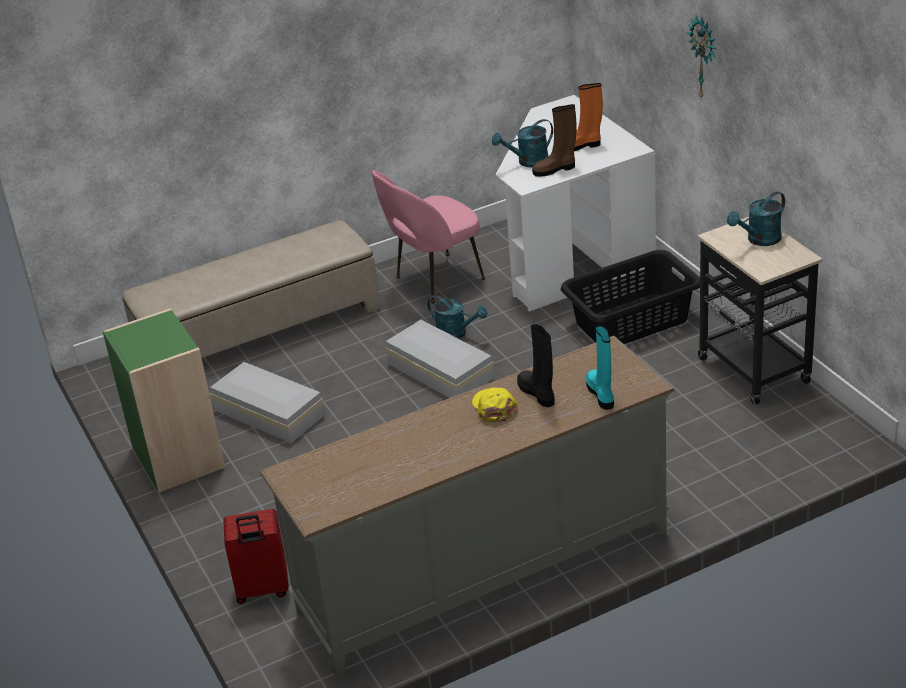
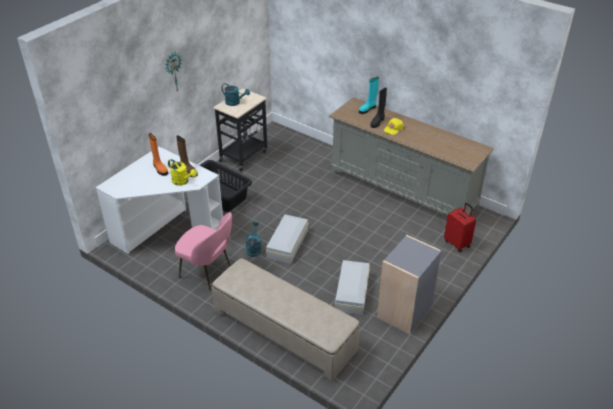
camera: 120 degrees left, 5 degrees up
green bookcase [102,308,225,492] -> grey bookcase [377,235,442,334]
turquoise watering can [492,119,553,168] -> yellow watering can [168,159,197,186]

